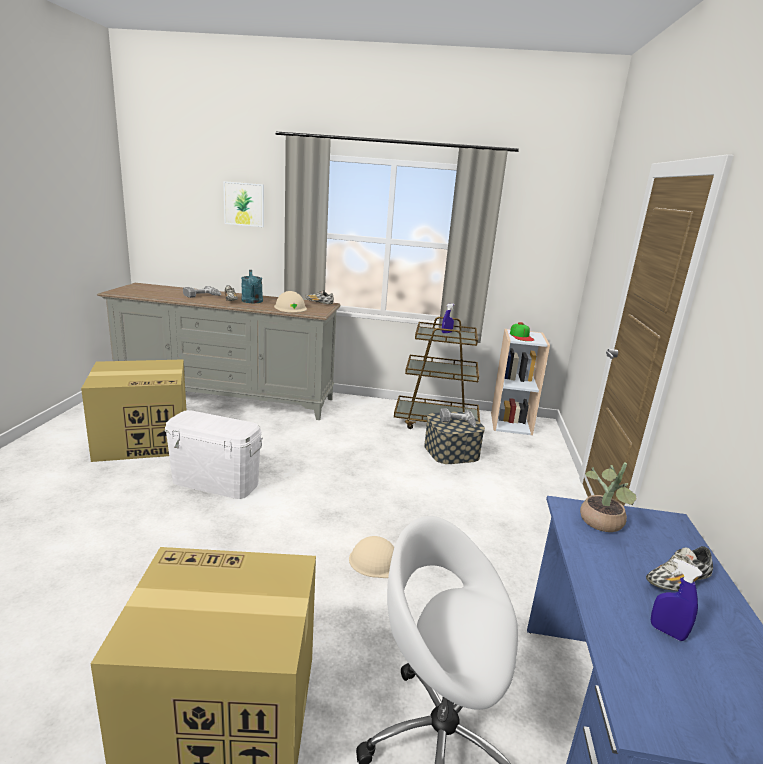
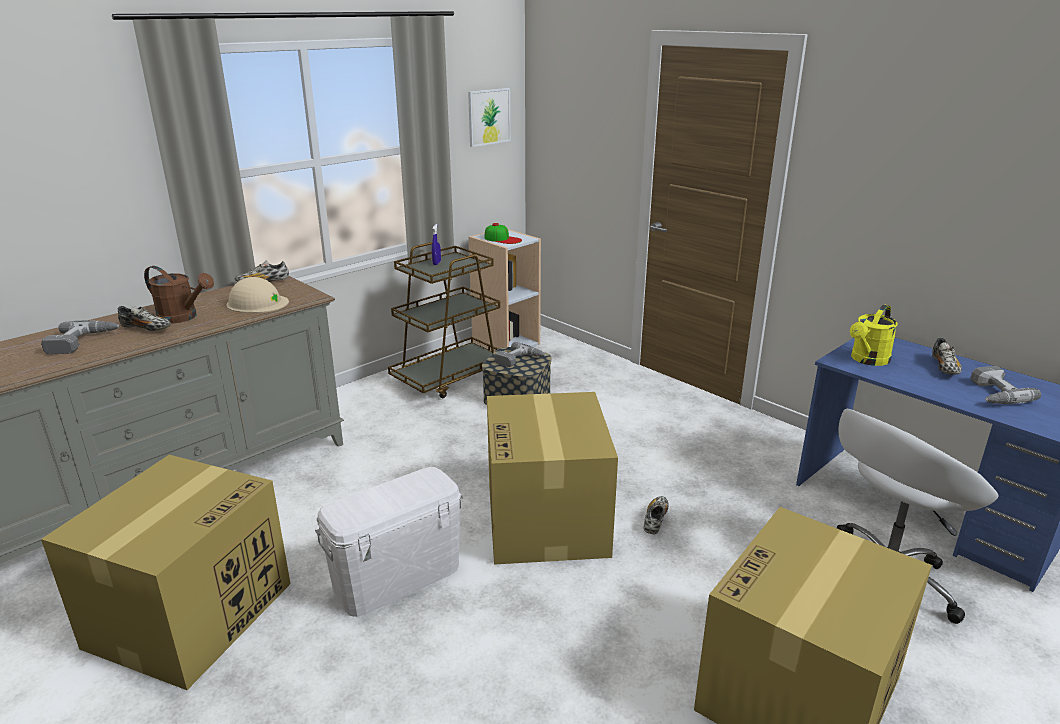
camera: 50 degrees left, 5 degrees up
picture [223,181,264,227] -> picture moved to [468,88,511,147]
turquoise watering can [241,270,263,303] -> brown watering can [144,266,214,324]
beige hard hat [349,536,394,578] -> shoe [643,496,669,534]
potted plant [580,463,637,532] -> yellow watering can [850,304,898,366]
blue spray bottle [651,558,702,641] -> power drill [970,366,1041,404]
none -> cardboard box [487,392,618,565]

